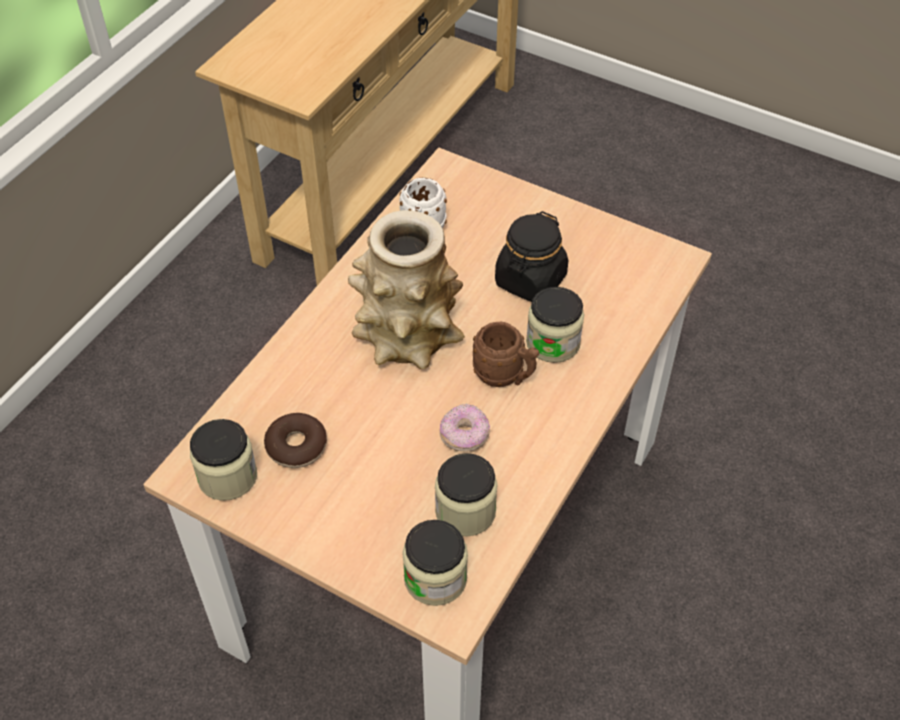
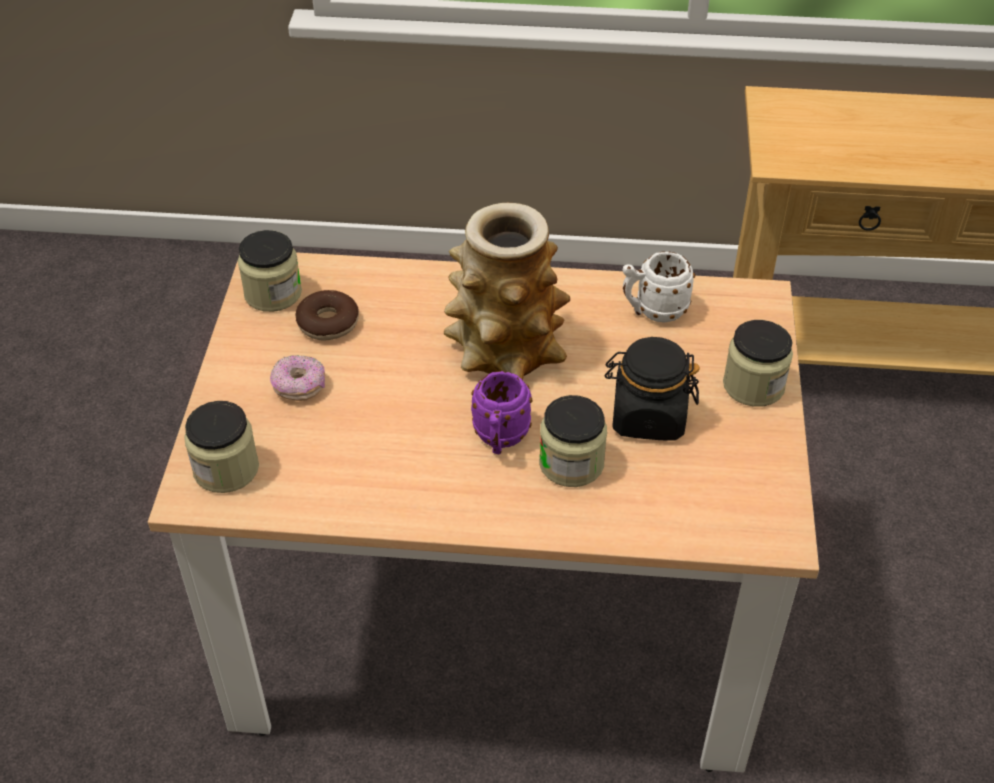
camera: 65 degrees right, 5 degrees down
jar [435,453,498,537] -> jar moved to [723,320,793,407]
donut [440,404,490,452] -> donut moved to [270,355,325,401]
brown mug [473,322,539,387] -> purple mug [471,371,532,454]

